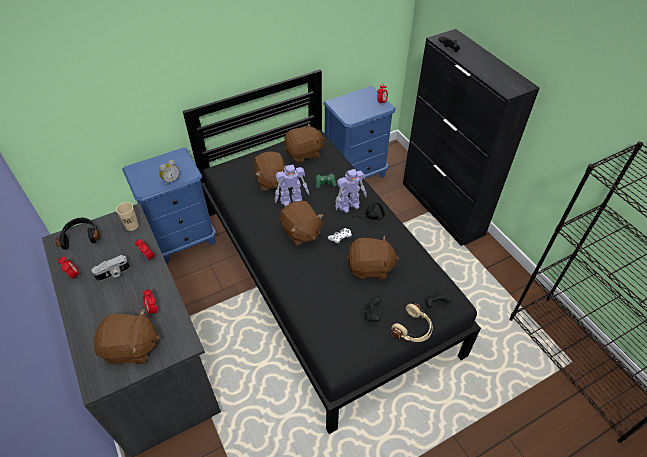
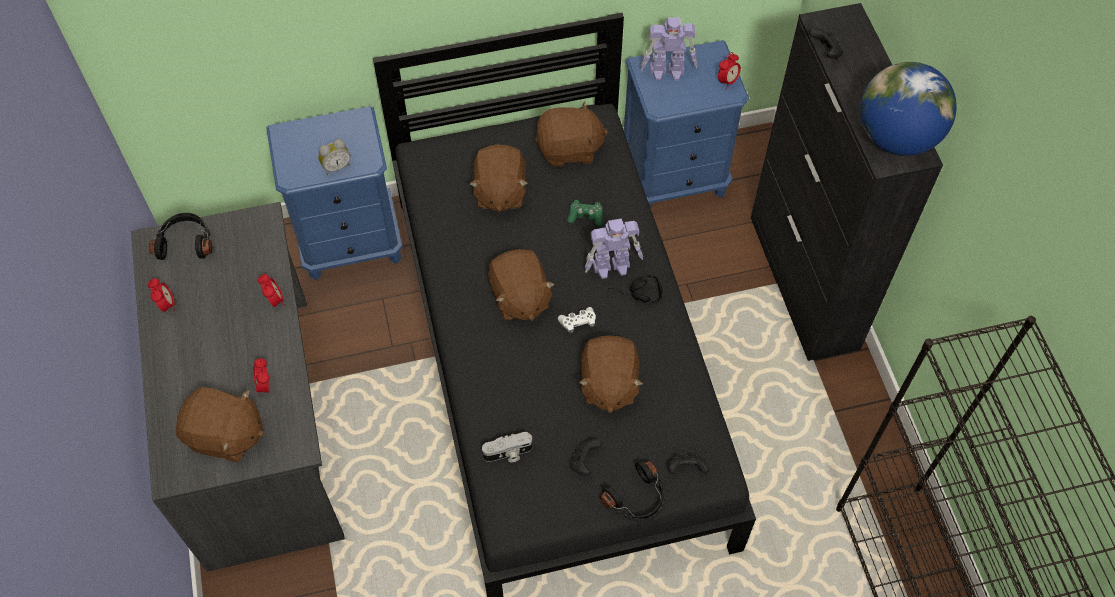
camera: 15 degrees right, 10 degrees up
camera [91,255,130,281] -> camera moved to [482,432,533,462]
beige cup [116,202,139,231] -> none
toy robot [275,165,310,206] -> toy robot moved to [641,17,697,80]
brown plush toy [347,235,399,279] -> brown plush toy turned 75 degrees clockwise [578,336,643,413]
beige headphones [391,303,433,342] -> black headphones [600,461,664,522]
none -> globe [860,62,957,156]

